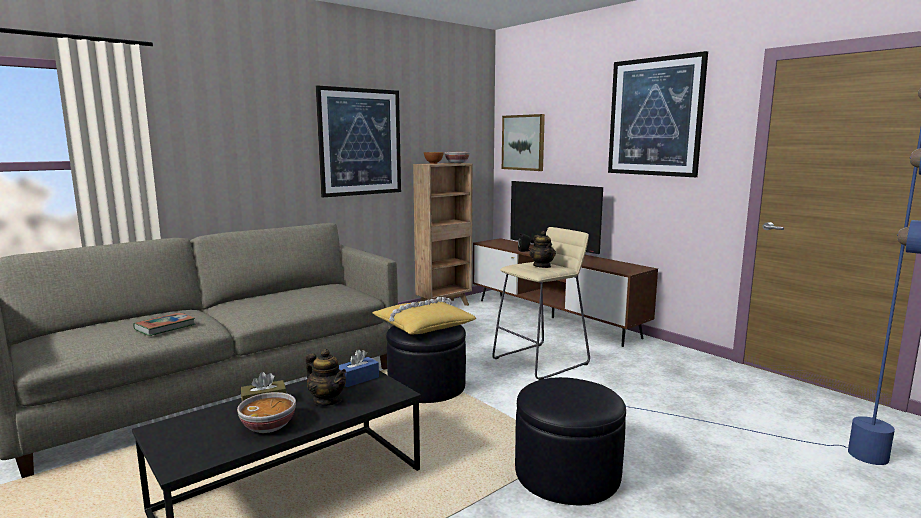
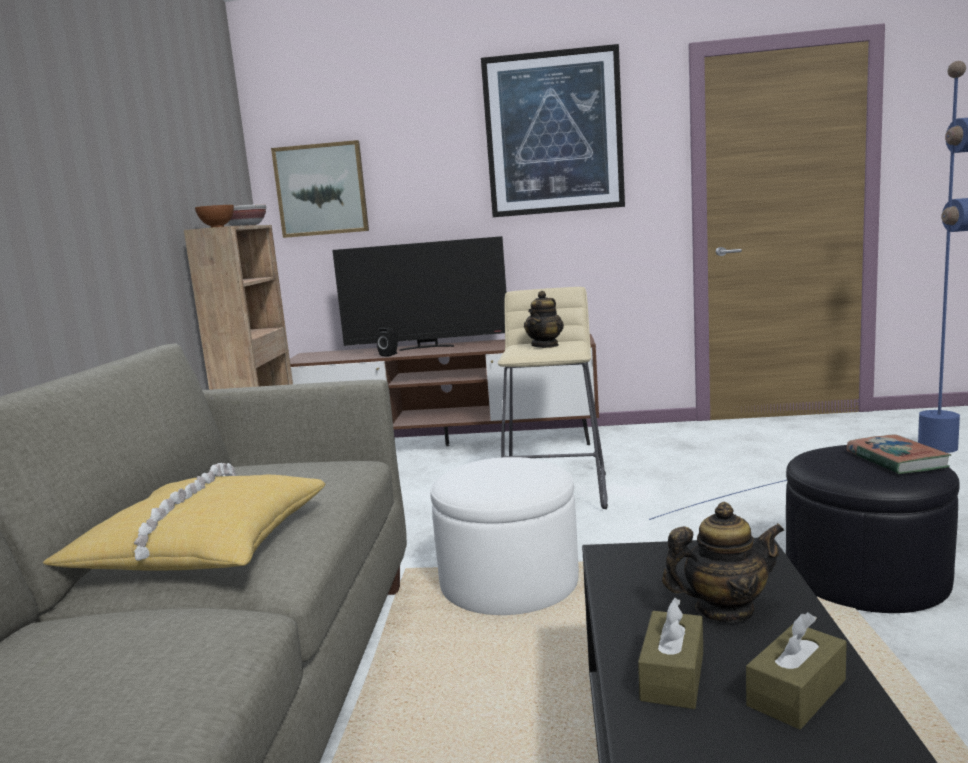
camera: 45 degrees left, 0 degrees up
book [133,312,195,336] -> book moved to [846,434,951,474]
bowl [237,392,296,433] -> brown tissue box [746,612,847,730]
picture [316,85,401,197] -> none
blue tissue box [339,349,379,387] -> none
yellow pillow [372,297,476,335] -> yellow pillow moved to [43,463,326,571]
black ottoman [386,325,466,403] -> white ottoman [430,457,579,615]
teapot [530,231,556,268] -> teapot turned 90 degrees clockwise [524,291,564,348]

